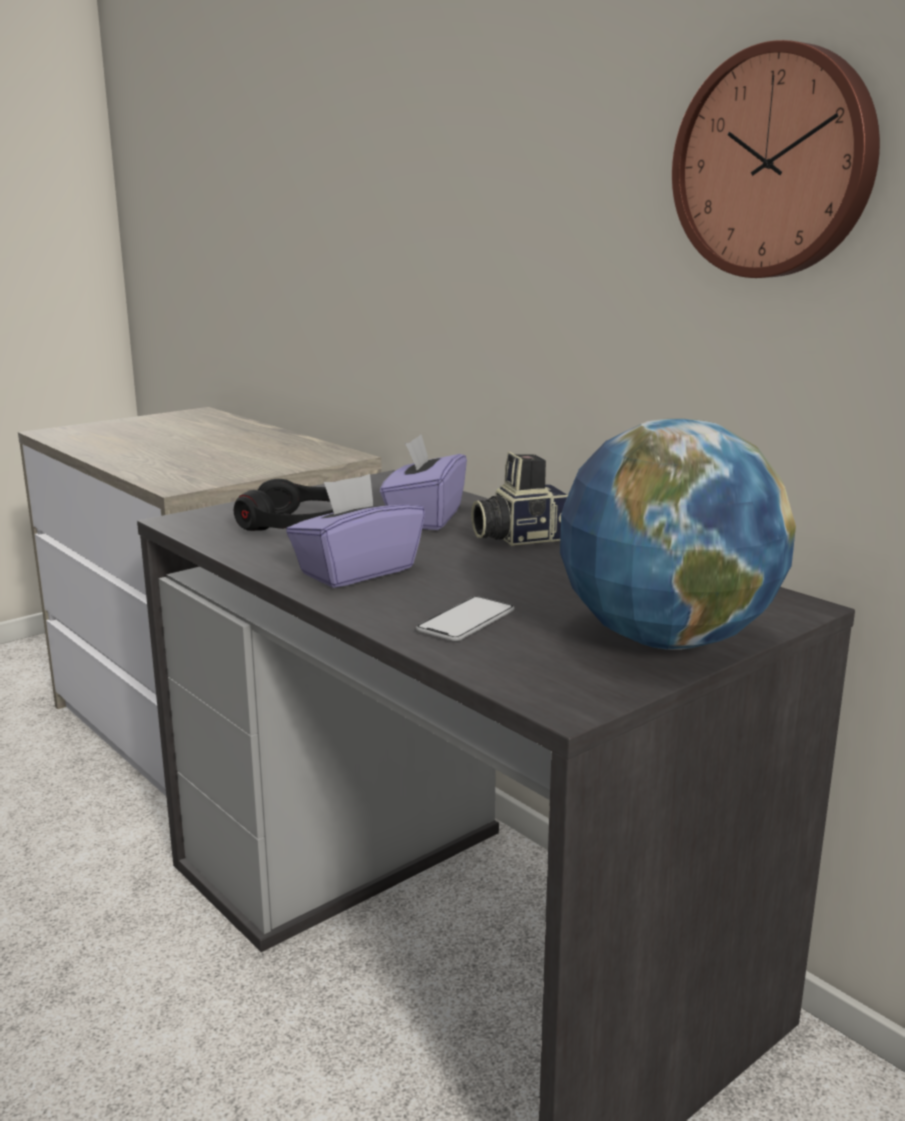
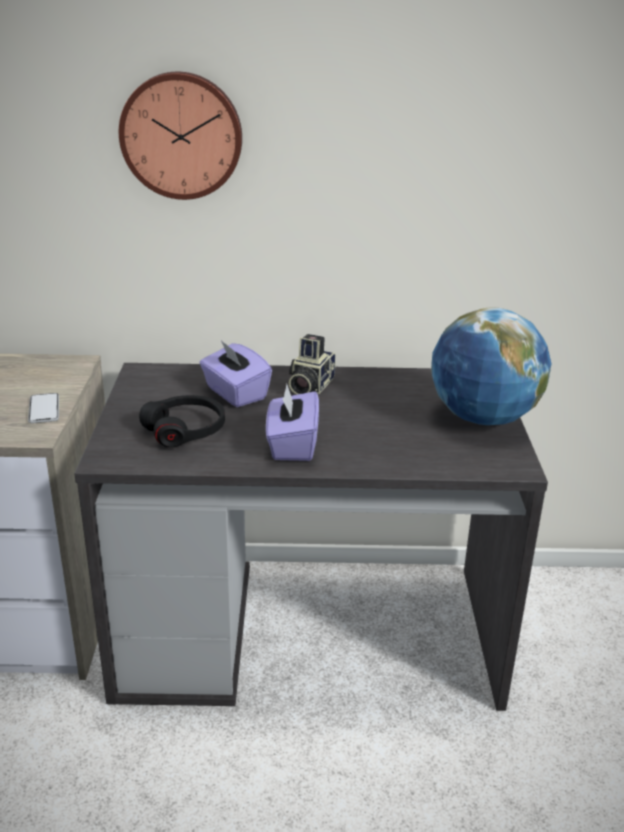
camera: 50 degrees left, 10 degrees up
phone [416,596,514,641] -> phone moved to [28,393,59,423]
wall clock [672,40,880,278] -> wall clock moved to [119,72,242,200]

